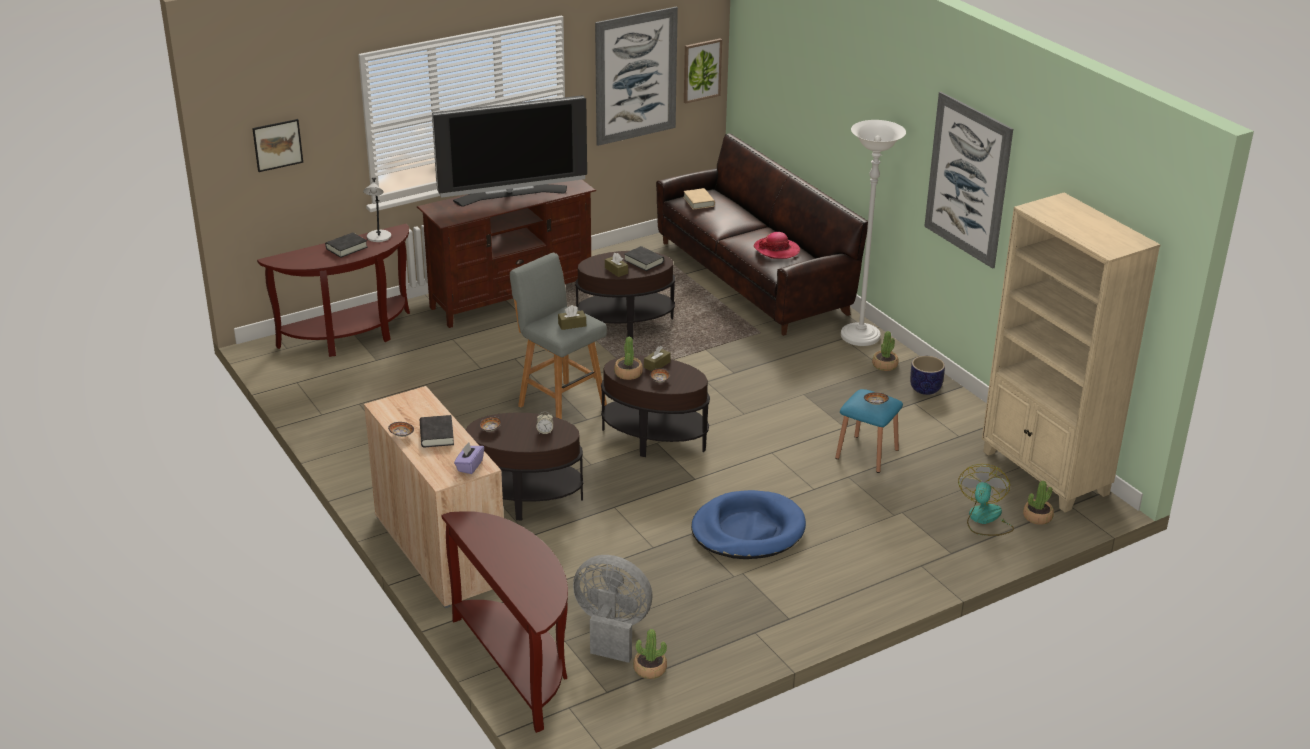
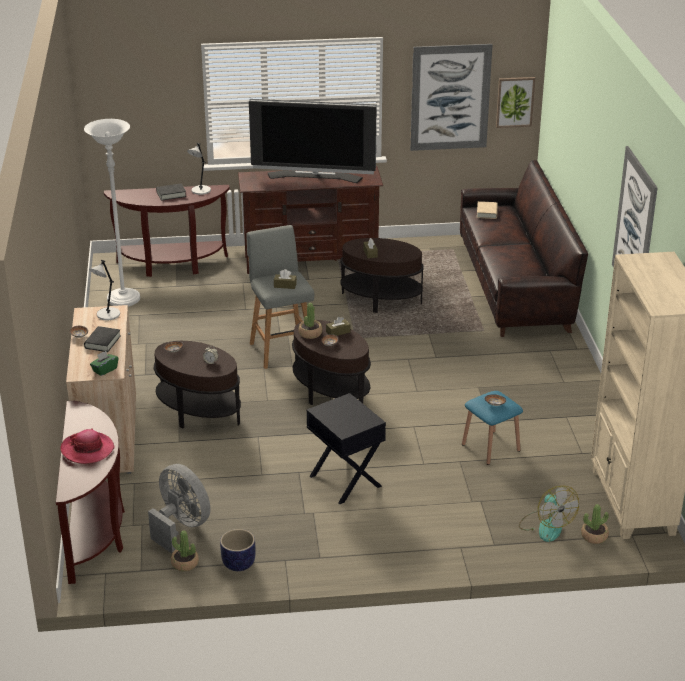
camera: 25 degrees right, 0 degrees up
picture [252,119,303,172] -> none
purple tissue box [454,442,484,474] -> green tissue box [90,351,118,376]
black book [624,246,664,271] -> none
blue dog bed [691,490,806,559] -> black side table [307,393,386,504]
hat [754,232,800,259] -> hat moved to [60,428,115,464]
white floor lamp [841,120,906,346] -> white floor lamp moved to [84,119,140,307]
potted plant [872,331,899,371] -> none
planter [910,356,945,395] -> planter moved to [220,529,256,571]
fan [958,464,1014,536] -> fan turned 120 degrees clockwise [519,486,579,542]
none -> grey table lamp [89,260,120,320]

